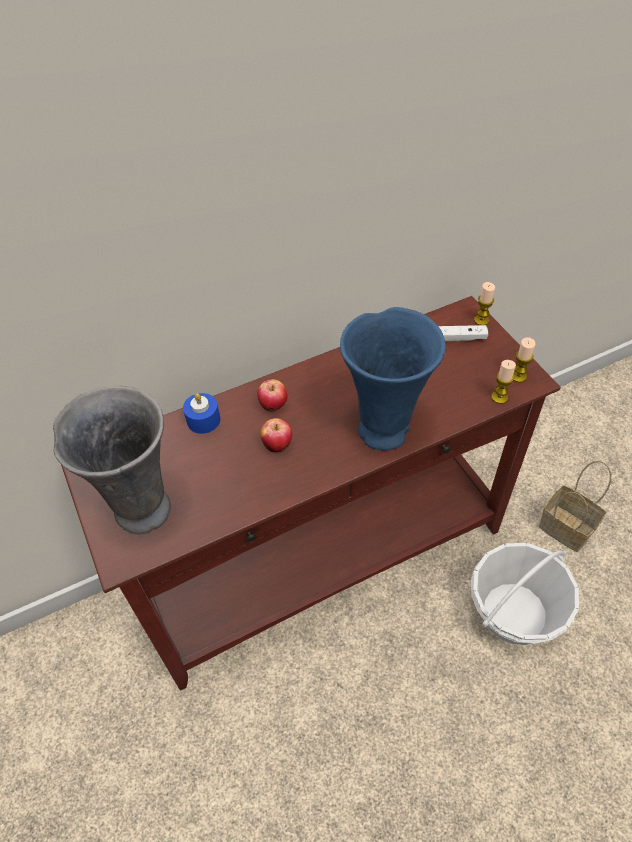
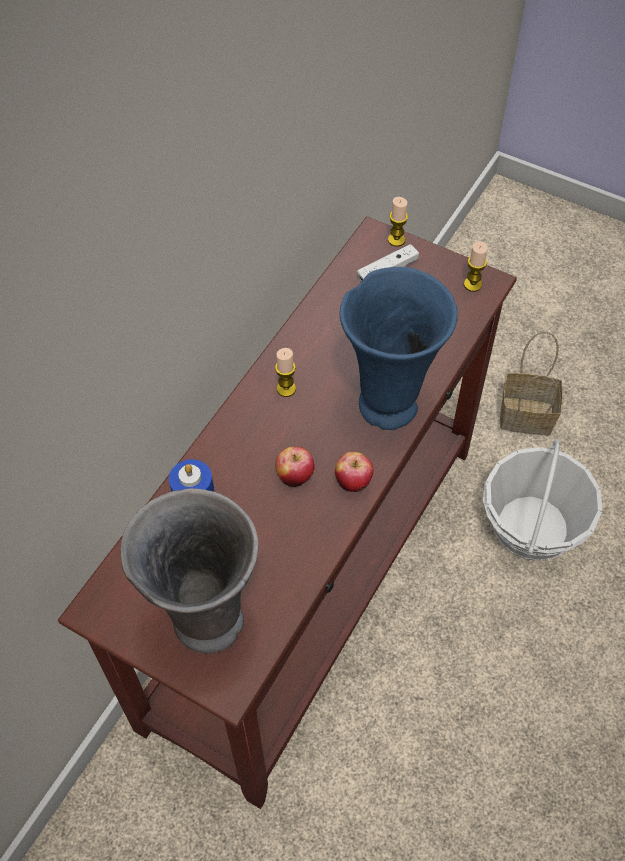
camera: 35 degrees left, 5 degrees up
apple [257,379,287,412] -> apple moved to [335,452,373,492]
candle [491,360,516,404] -> candle moved to [275,348,296,397]

